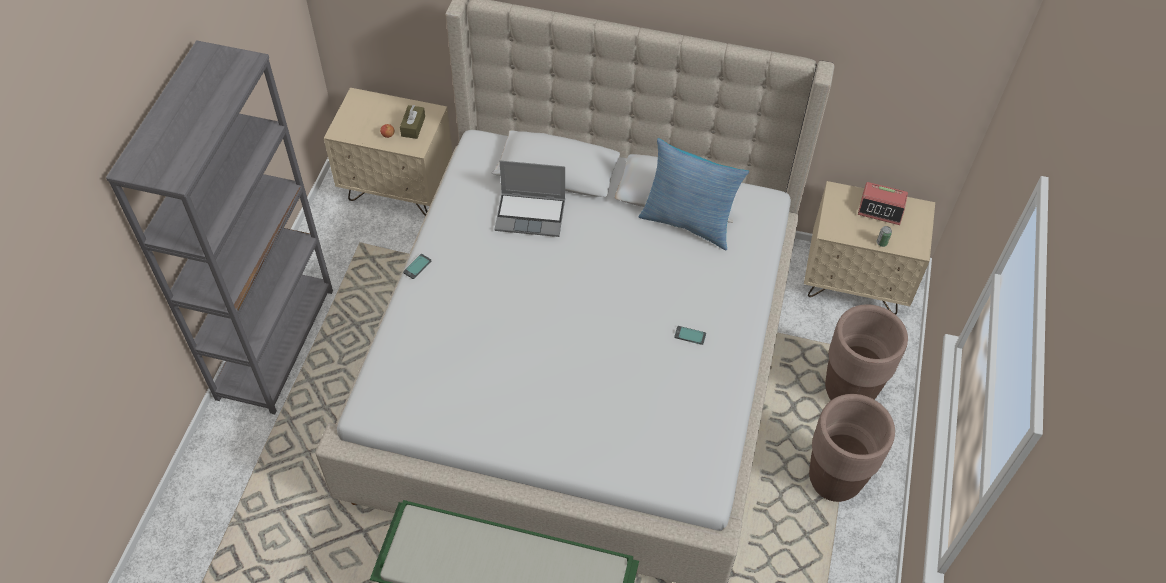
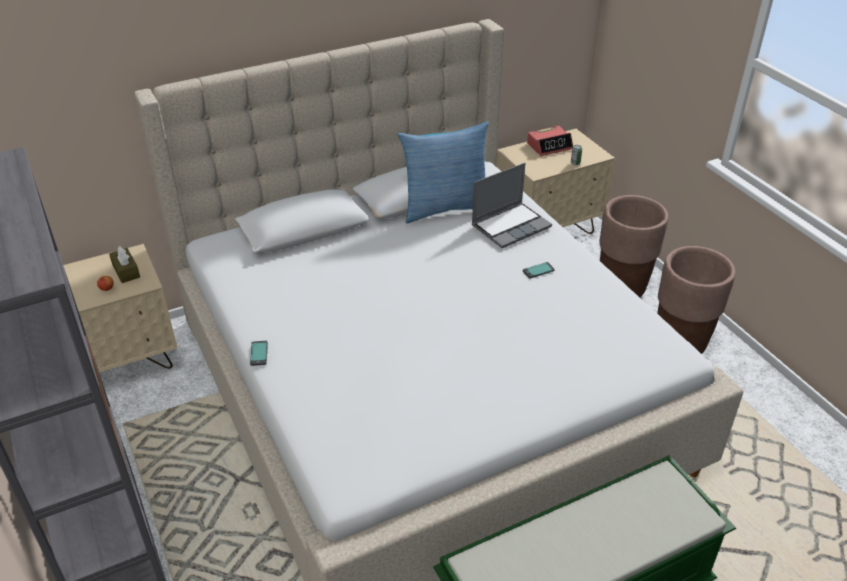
camera: 40 degrees left, 15 degrees down
laptop [495,161,565,237] -> laptop moved to [472,163,552,248]

